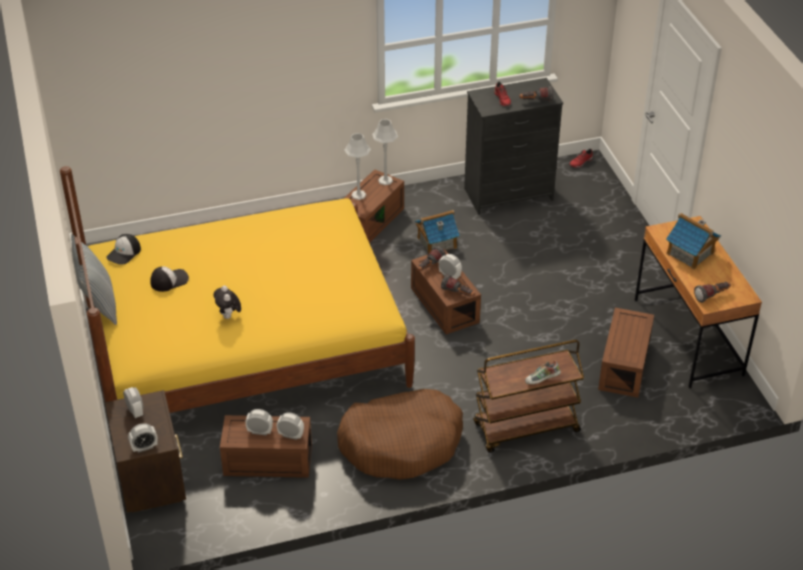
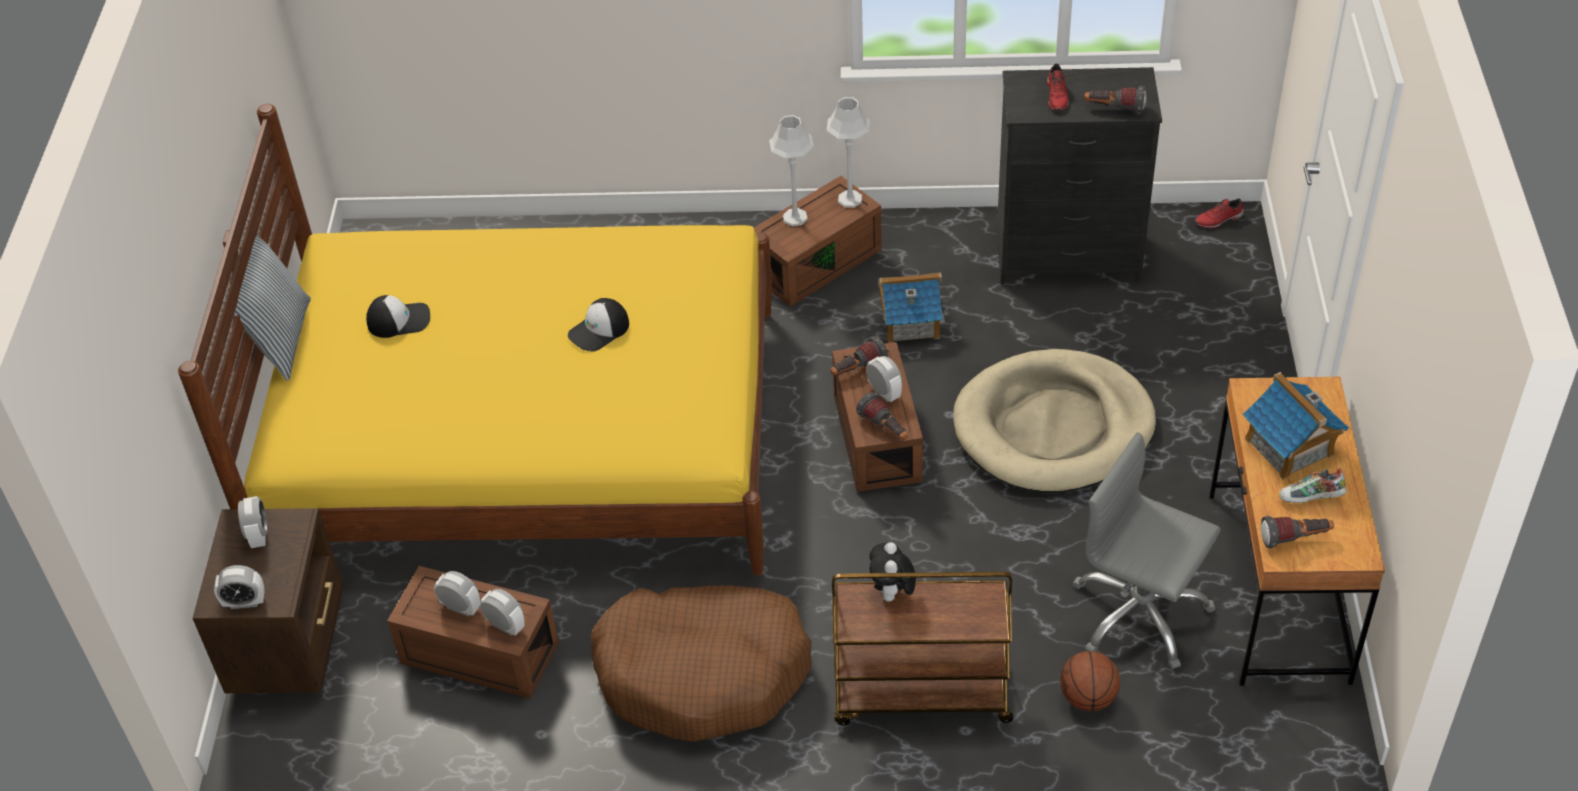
camera: 20 degrees right, 5 degrees up
cap [106,234,141,265] -> cap moved to [568,298,629,351]
plush toy [213,286,241,319] -> plush toy moved to [869,542,916,602]
shoe [525,360,561,384] -> shoe moved to [1279,468,1347,503]
brown storage box [598,308,654,398] -> grey office chair [1072,432,1221,669]
none -> beige dog bed [953,349,1156,493]
none -> basketball [1060,651,1120,711]

